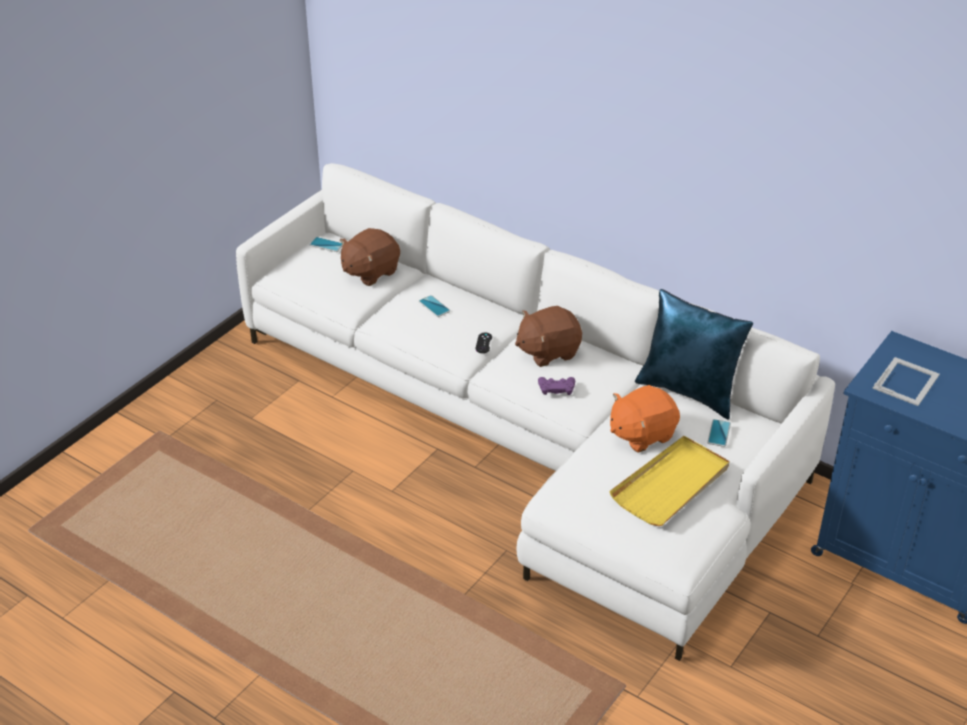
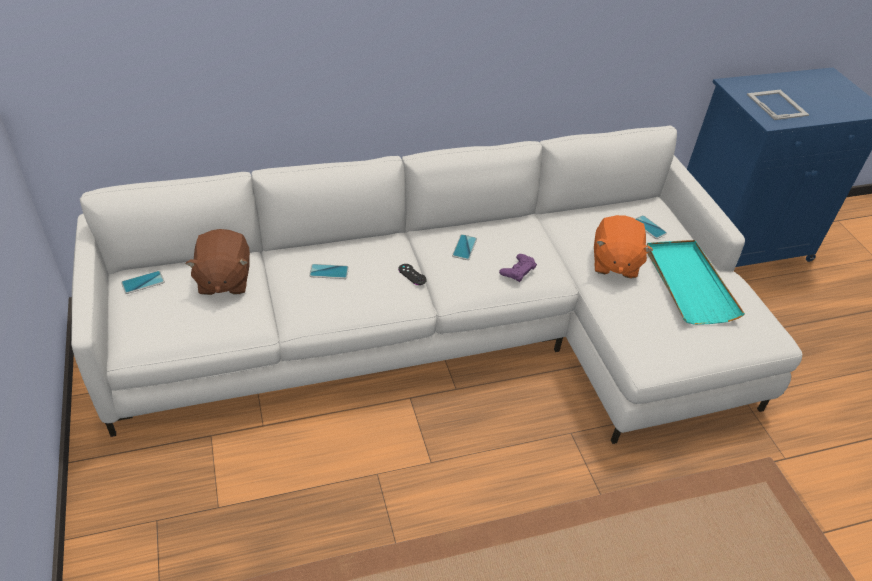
camera: 55 degrees left, 5 degrees up
brown plush toy [515,306,582,367] -> phone [452,234,477,260]
yellow tray [609,436,729,526] -> turquoise tray [647,240,745,325]
blue pillow [635,289,753,420] -> none

